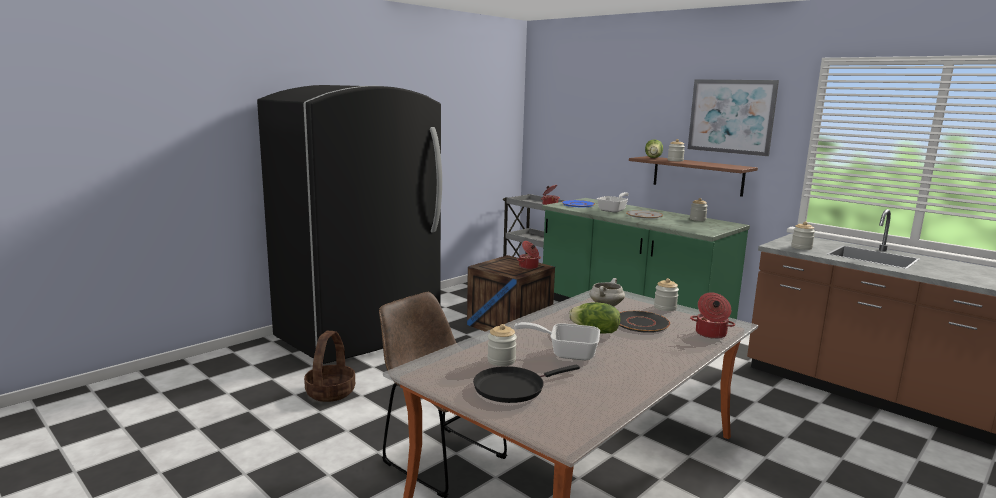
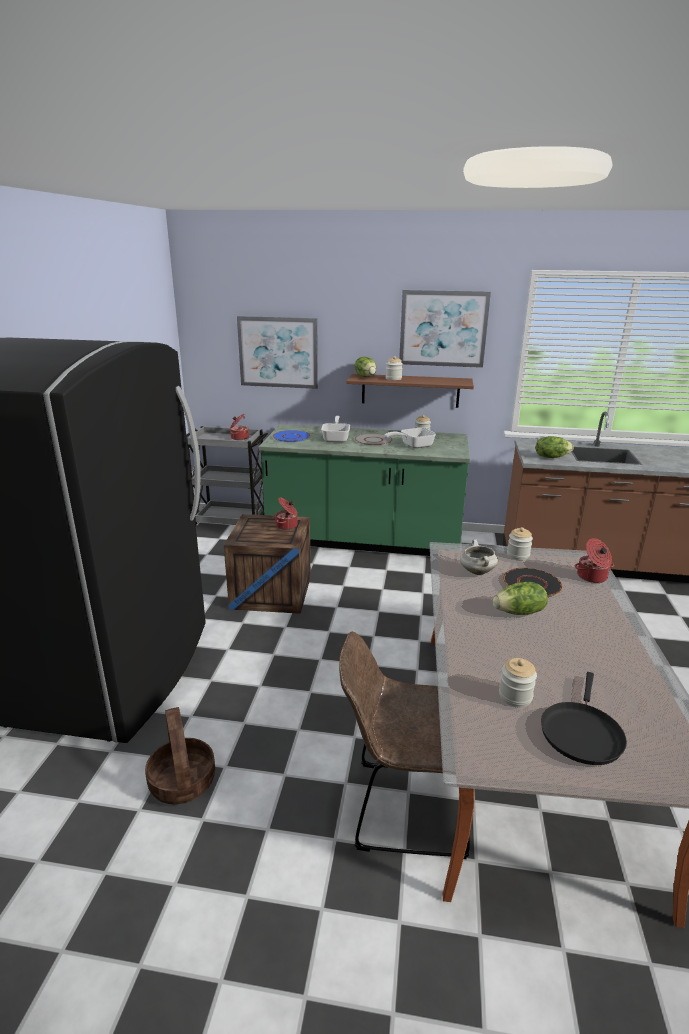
camera: 35 degrees left, 10 degrees up
frying pan [514,322,600,360] -> frying pan moved to [385,428,436,448]
jar [791,221,815,250] -> lettuce [536,436,574,458]
none -> picture [237,316,318,389]

